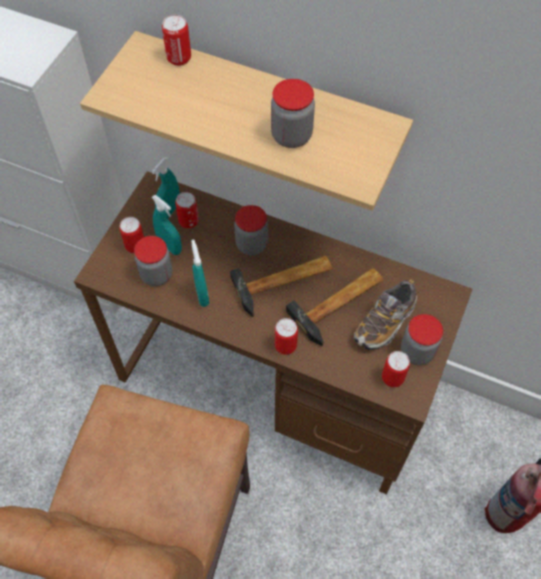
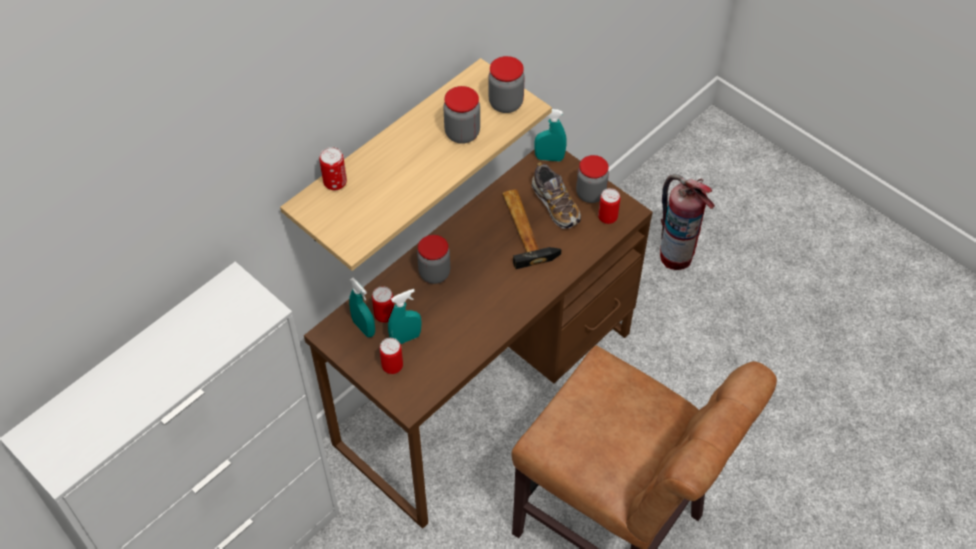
camera: 70 degrees left, 5 degrees down
jar [134,236,172,286] -> jar moved to [489,56,525,113]
turquoise spray bottle [191,239,209,307] -> turquoise spray bottle moved to [535,109,566,162]
hammer [230,256,333,317] -> none
can [275,318,298,355] -> none

